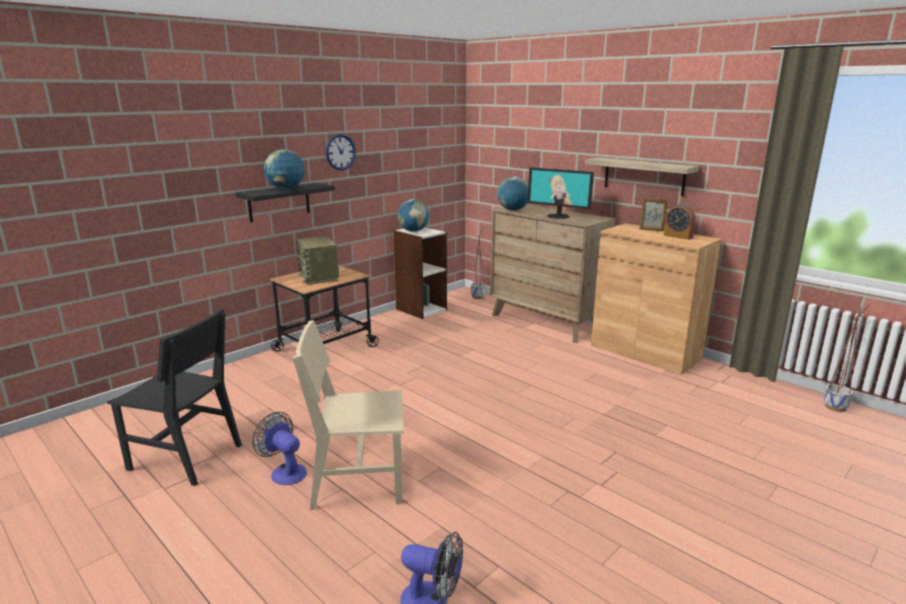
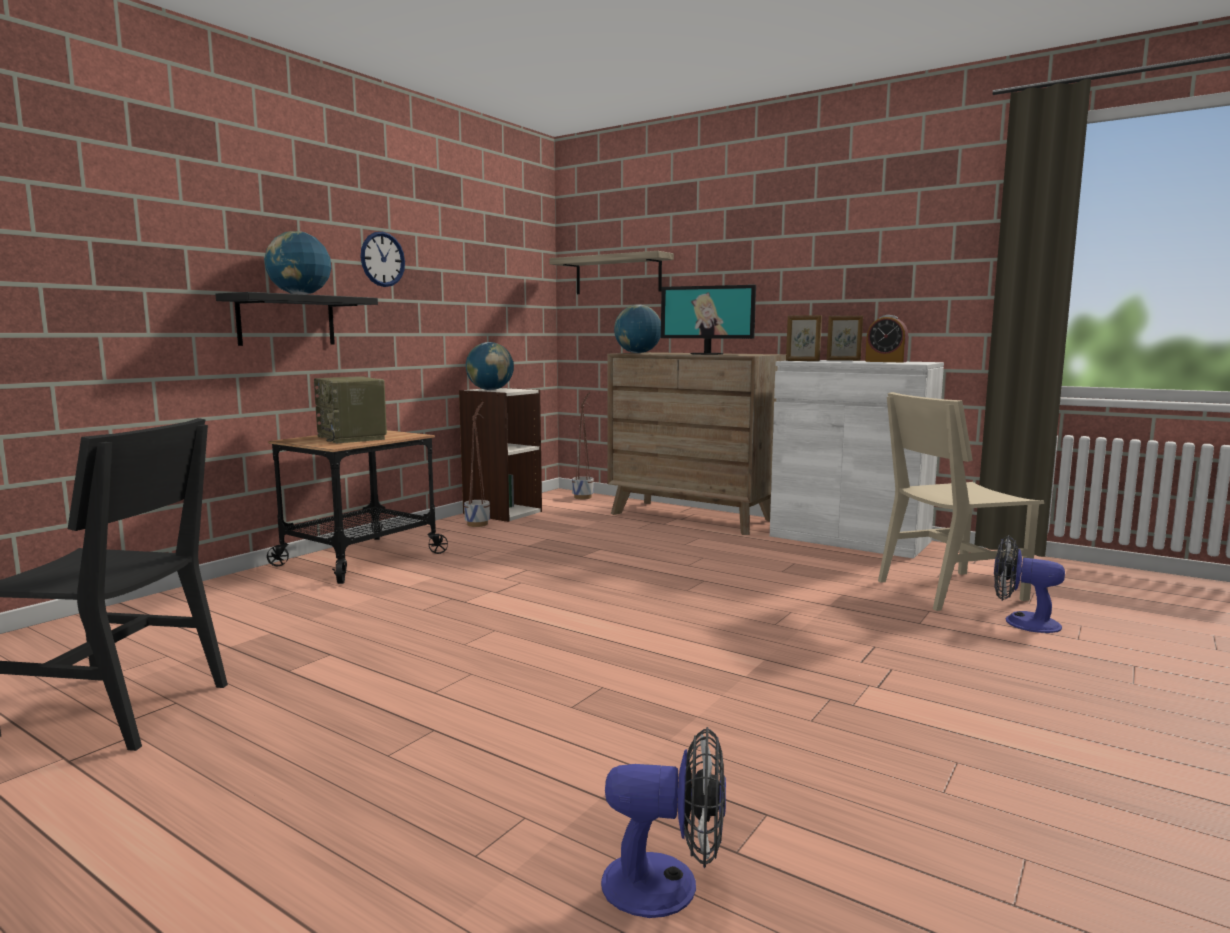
camera: 10 degrees left, 10 degrees down
fan [252,412,307,485] -> fan moved to [994,535,1065,633]
beige chair [293,320,403,510] -> beige chair moved to [878,392,1044,611]
shelf [585,157,699,196] -> shelf moved to [549,251,674,294]
brown cabinet [591,223,722,375] -> white cabinet [770,360,944,559]
planter [824,305,869,412] -> planter moved to [464,401,490,527]
none -> picture frame [786,315,822,361]

